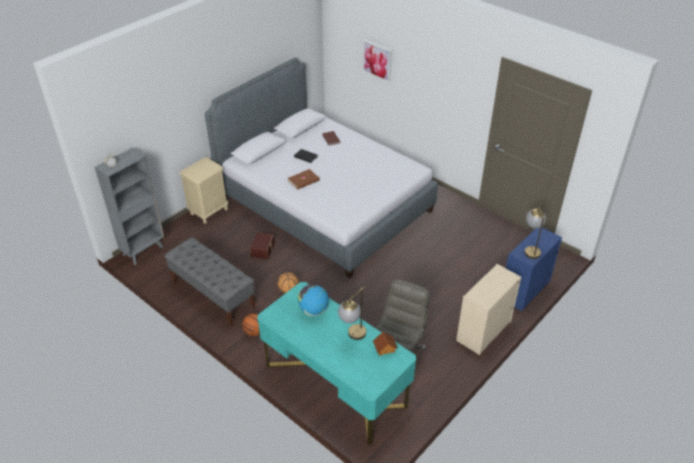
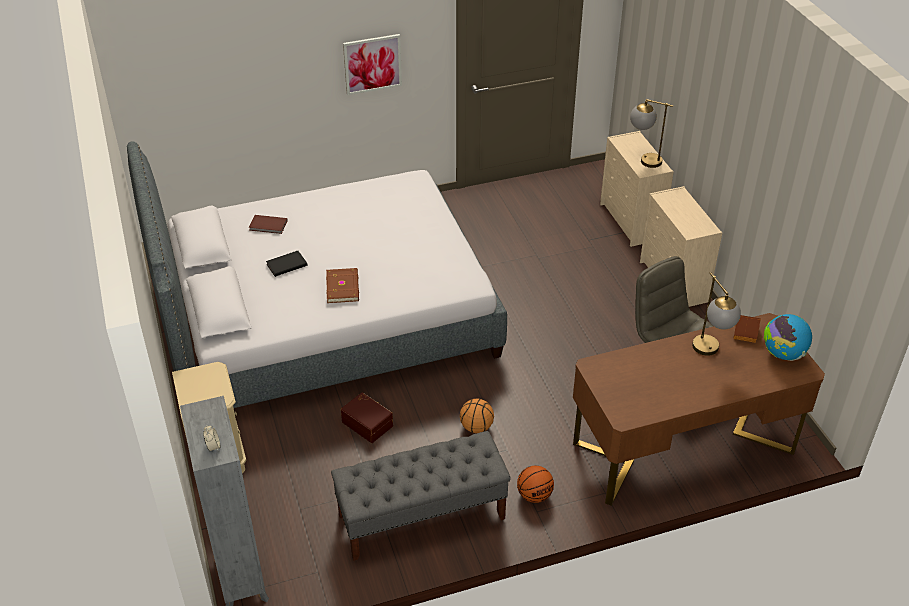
camera: 60 degrees left, 0 degrees up
turquoise desk [257,282,416,445] -> brown desk [573,313,825,506]
globe [298,284,329,316] -> globe moved to [764,314,812,361]
picture [363,39,392,83] -> picture moved to [343,34,402,95]
blue dresser [506,227,562,311] -> beige dresser [600,131,674,247]

